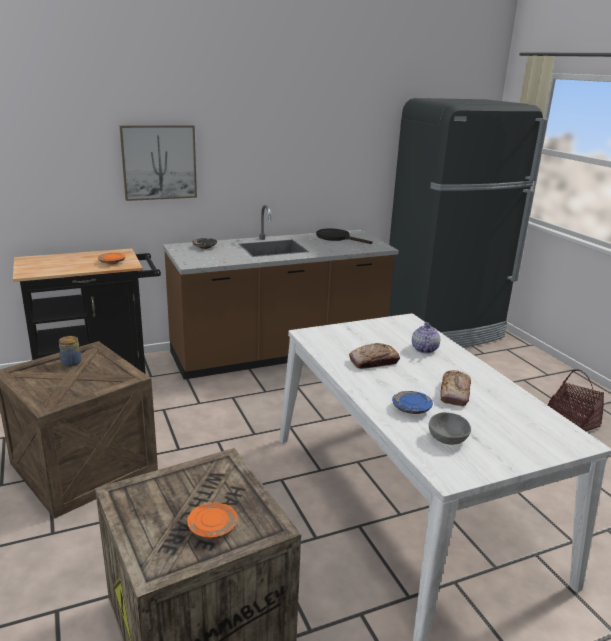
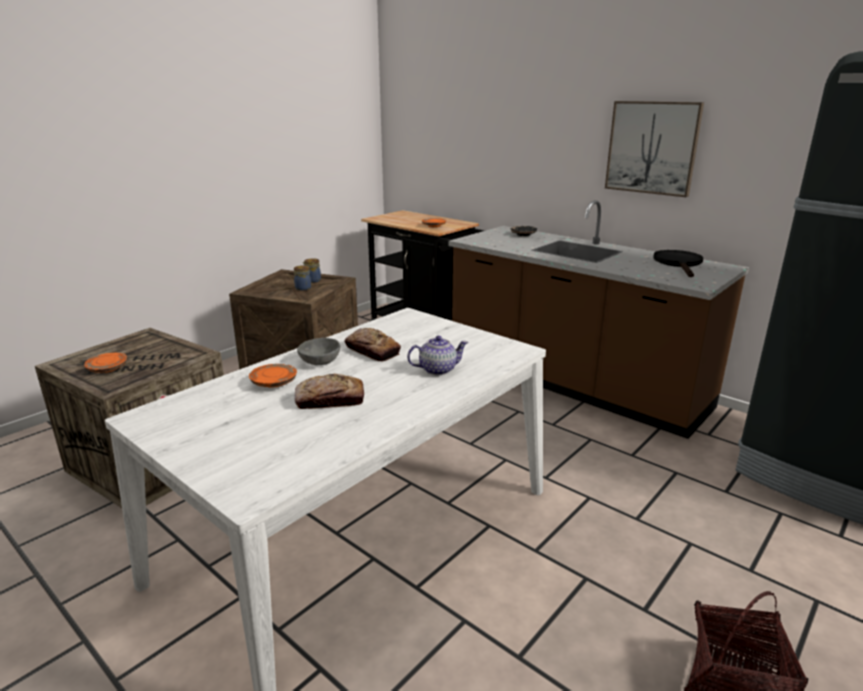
camera: 65 degrees right, 0 degrees up
picture [119,125,197,201] -> picture moved to [605,101,704,197]
blue plate [392,391,433,414] -> orange plate [249,364,297,388]
grey bowl [429,412,471,445] -> grey bowl moved to [297,338,340,365]
none -> jar [294,265,311,291]

